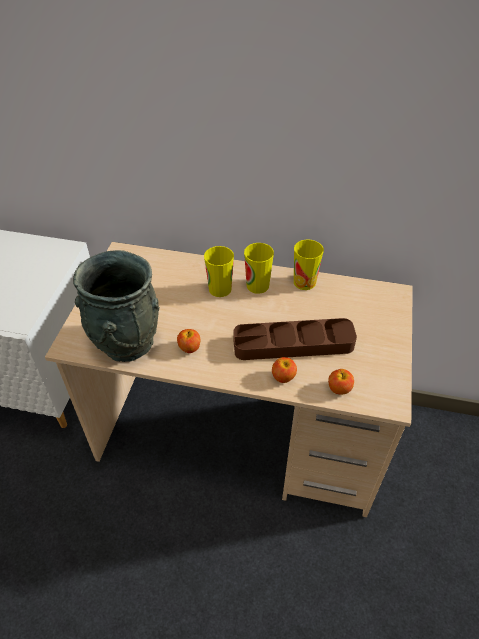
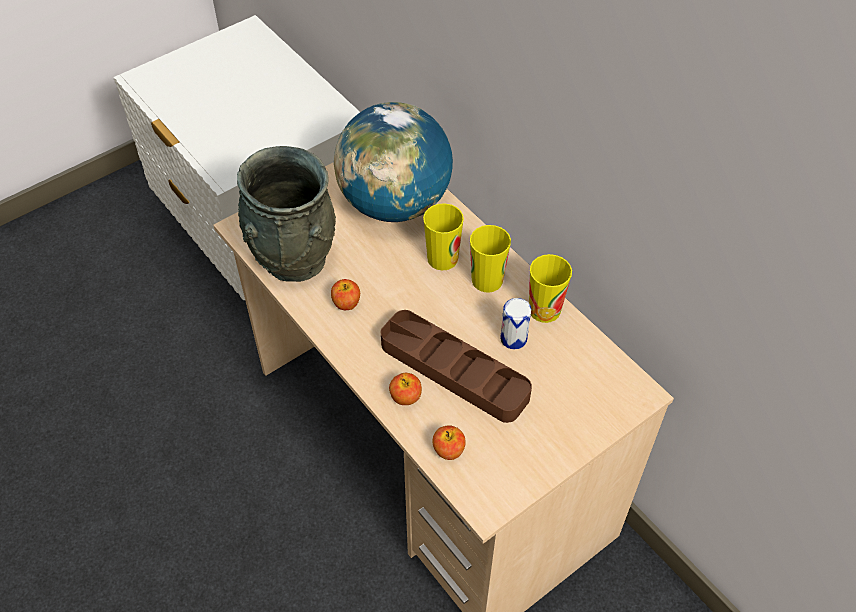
camera: 40 degrees right, 5 degrees up
none -> globe [334,102,453,222]
none -> can [500,298,531,349]

